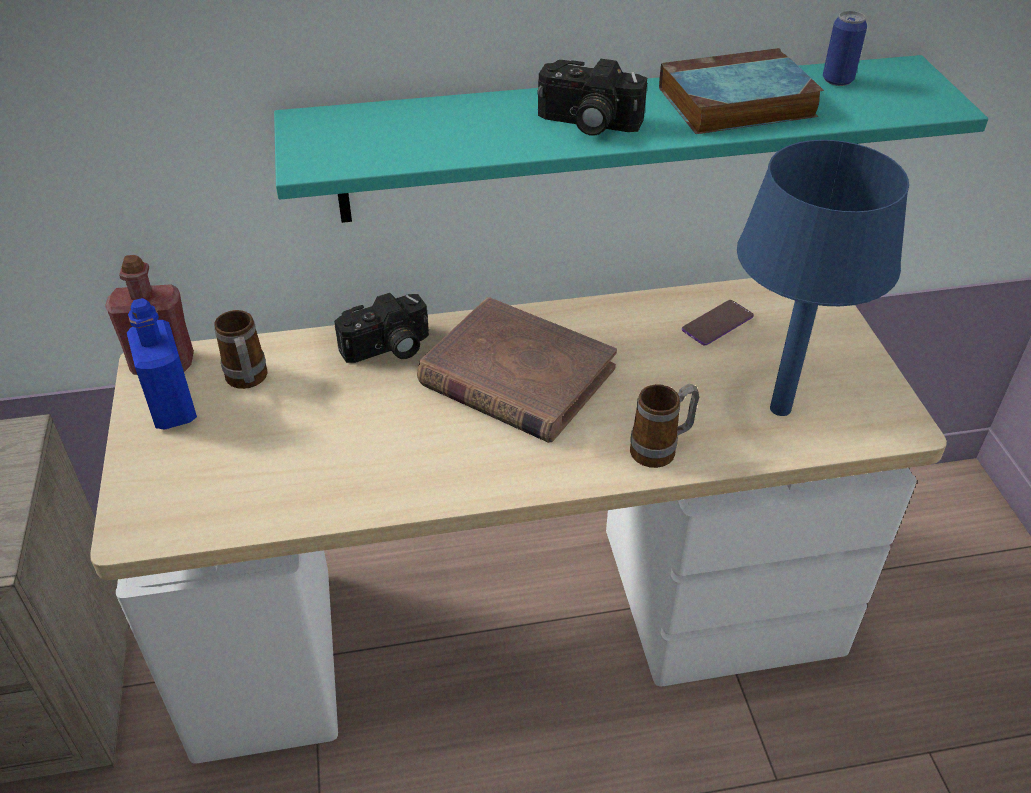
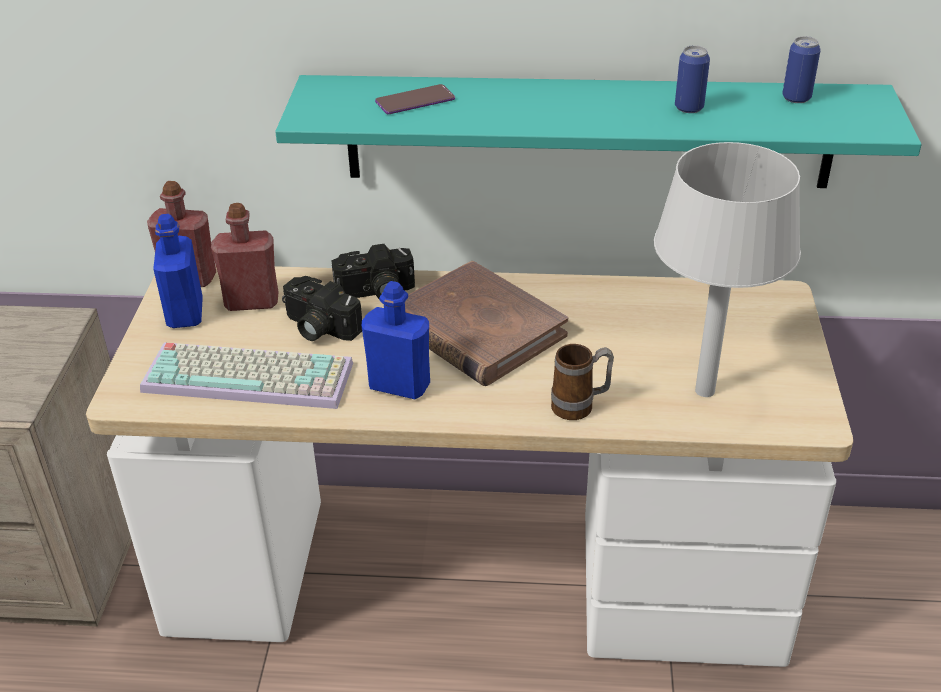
camera: 15 degrees right, 5 degrees down
mug [215,310,268,389] -> red bottle [211,203,278,311]
camera [537,59,647,136] -> camera moved to [282,276,362,341]
book [659,48,824,134] -> can [675,45,710,113]
phone [682,300,754,346] -> phone moved to [375,84,455,114]
blue table lamp [737,140,909,416] -> grey table lamp [654,142,801,397]
none -> keyboard [140,342,353,409]
none -> blue bottle [362,281,430,399]

